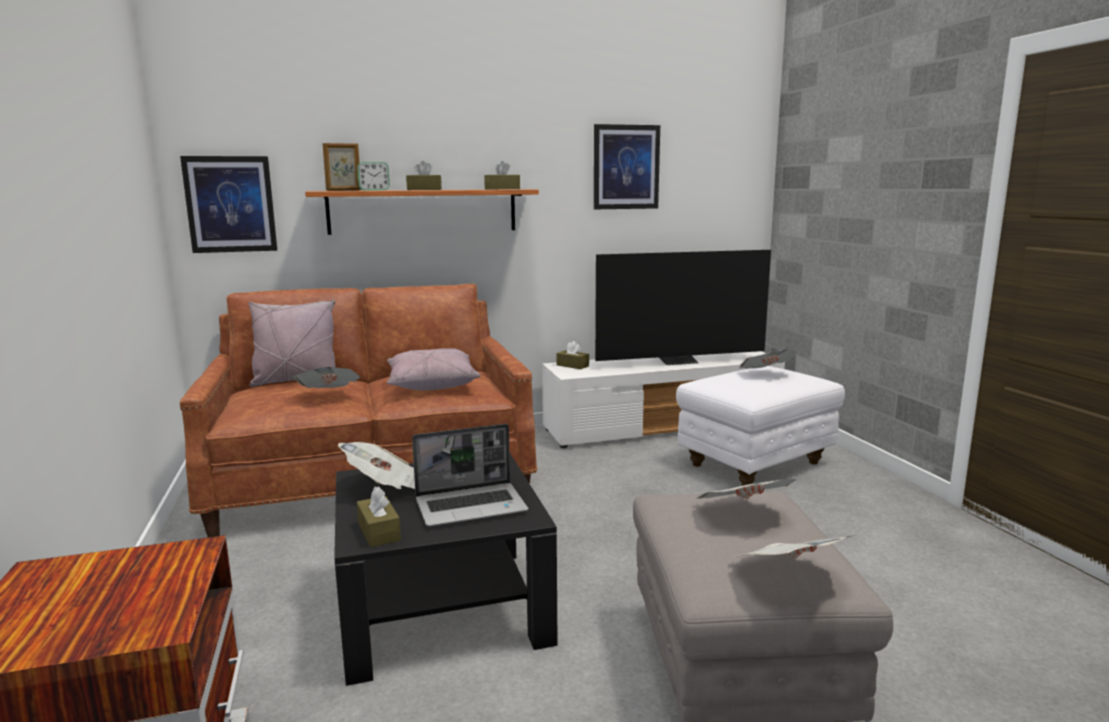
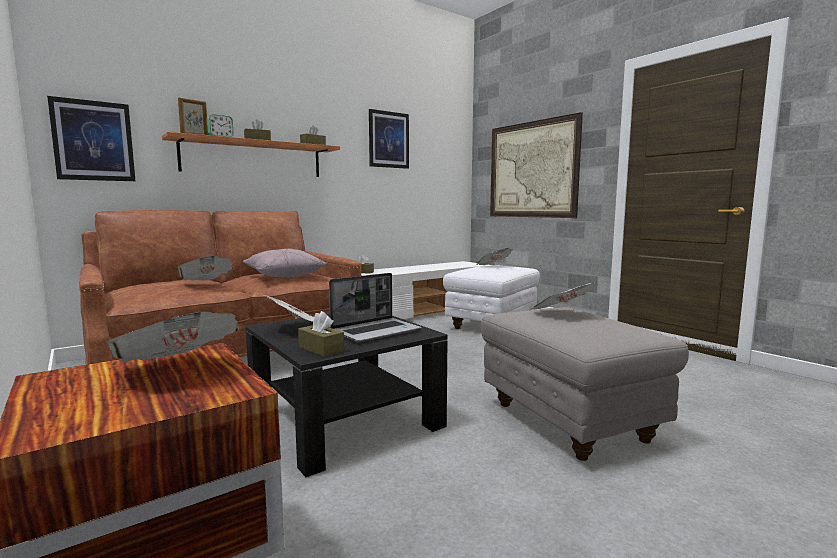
camera: 20 degrees left, 5 degrees down
purple pillow [249,300,335,387] -> none
television [595,250,771,365] -> none
newspaper [731,535,857,558] -> newspaper moved to [106,312,239,361]
none -> picture [490,112,583,218]

